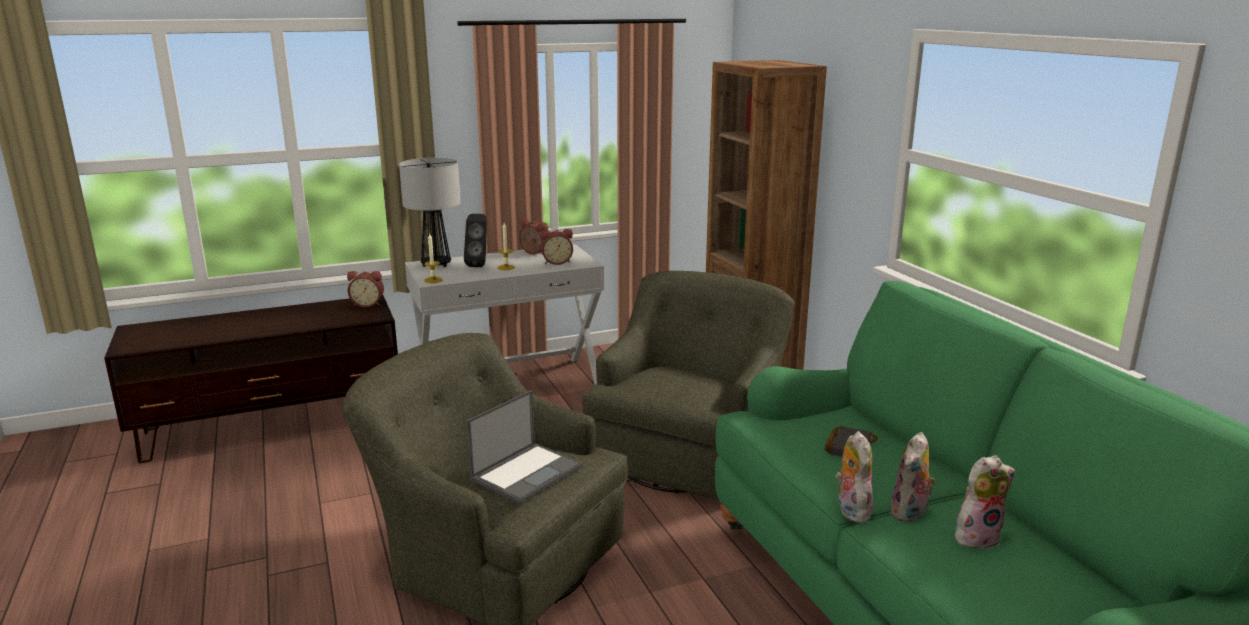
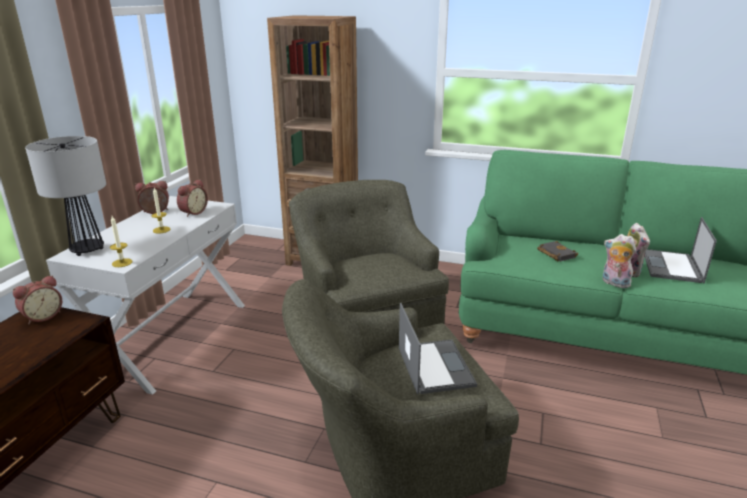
camera: 50 degrees left, 5 degrees up
black speaker [464,214,487,267] -> none
plush toy [955,455,1015,549] -> laptop [644,217,717,283]

